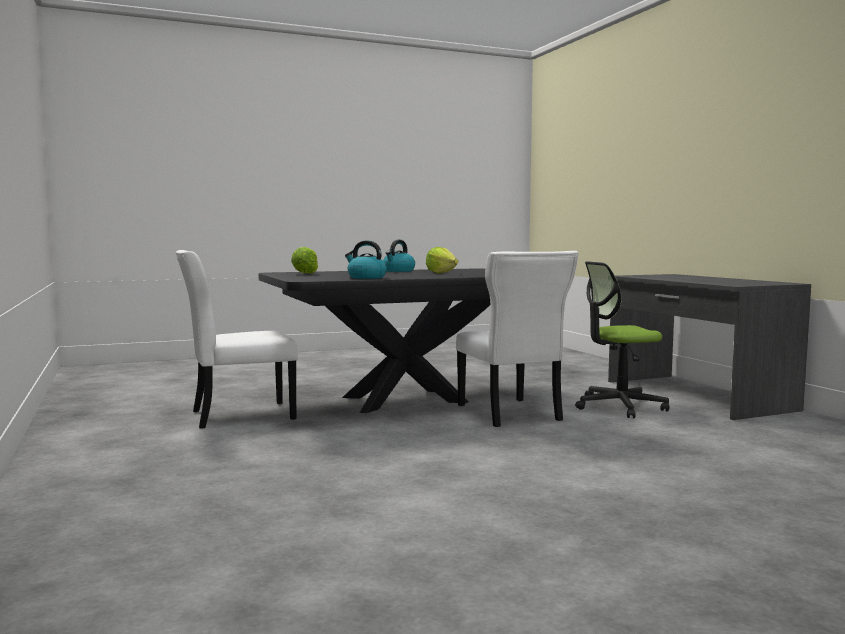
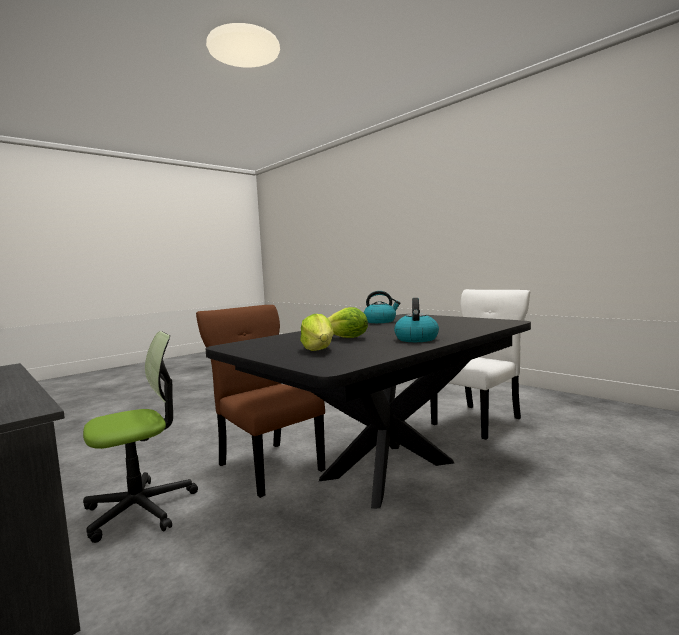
camera: 160 degrees right, 0 degrees up
lettuce [291,247,318,274] -> lettuce moved to [300,314,334,351]
white chair [456,251,579,427] -> brown chair [196,305,325,498]

